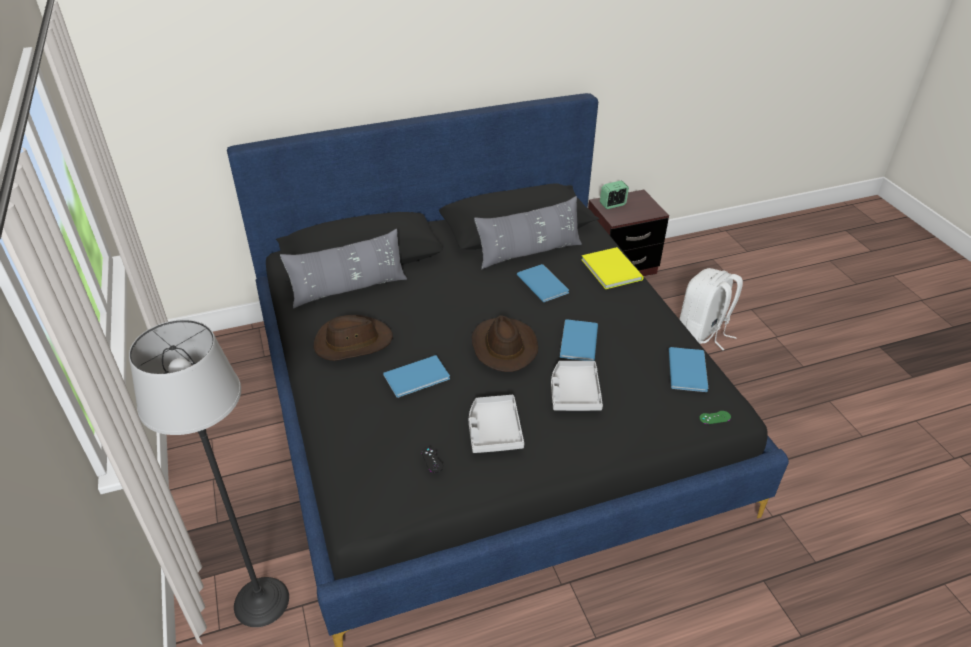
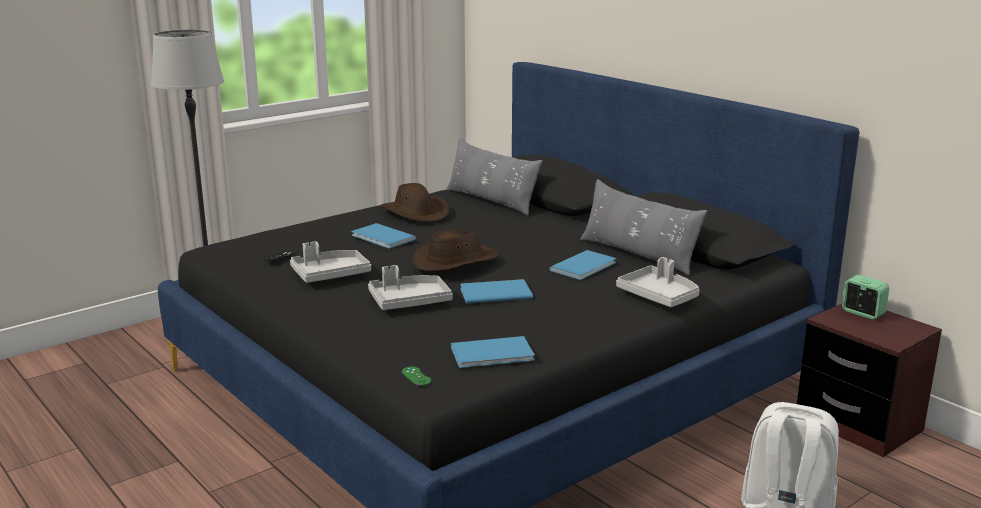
camera: 70 degrees right, 20 degrees down
yellow book [581,247,644,289] -> grey tray [616,257,700,307]

